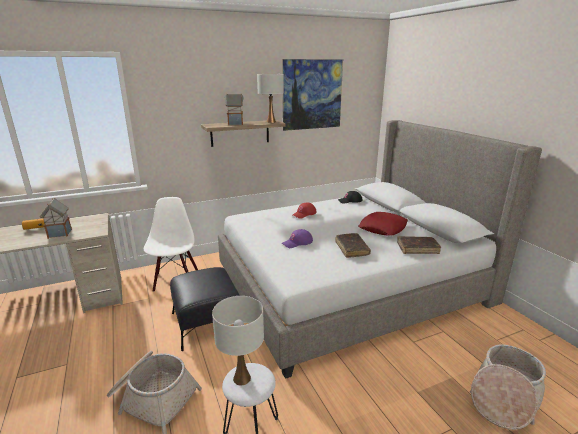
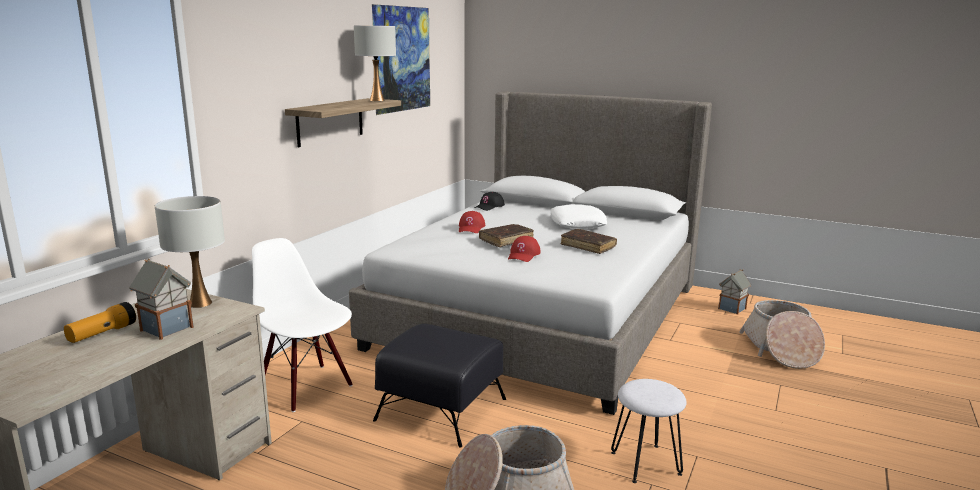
camera: 40 degrees left, 5 degrees down
white table lamp [212,296,264,385] -> white table lamp moved to [155,196,225,308]
toy house [224,94,243,125] -> toy house moved to [718,269,751,315]
purple cap [282,229,313,248] -> red cap [508,236,541,262]
red pillow [358,212,408,236] -> white pillow [551,204,607,229]
brown book [397,236,441,254] -> brown book moved to [479,224,534,247]

